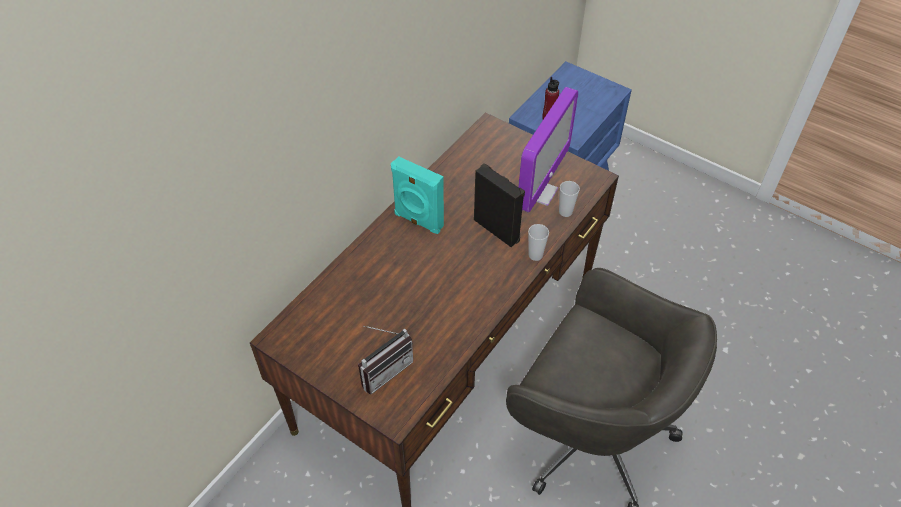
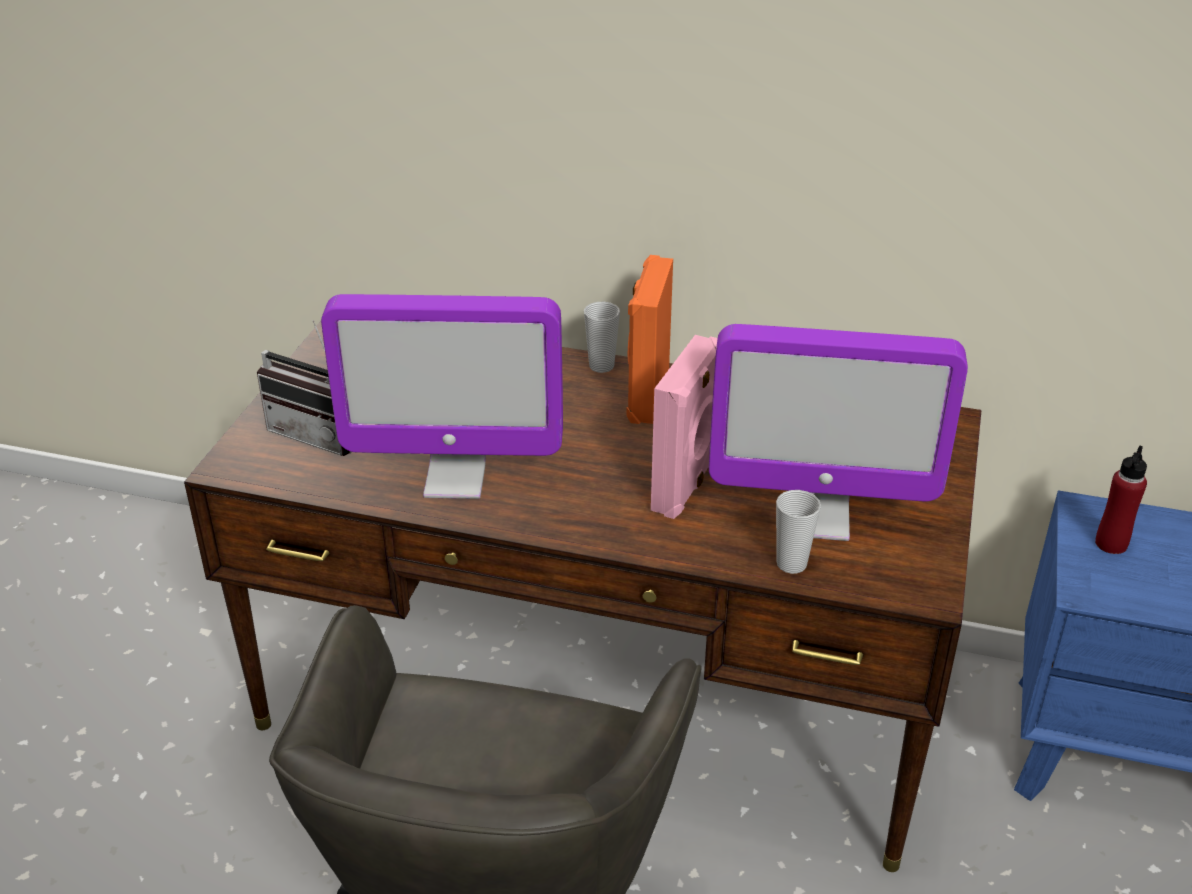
camera: 70 degrees right, 15 degrees down
turquoise speaker [391,156,444,234] -> orange speaker [626,255,673,424]
black speaker [474,164,525,247] -> pink speaker [651,335,718,519]
cup [528,224,549,261] -> cup moved to [584,302,620,373]
none -> monitor [321,294,563,499]

